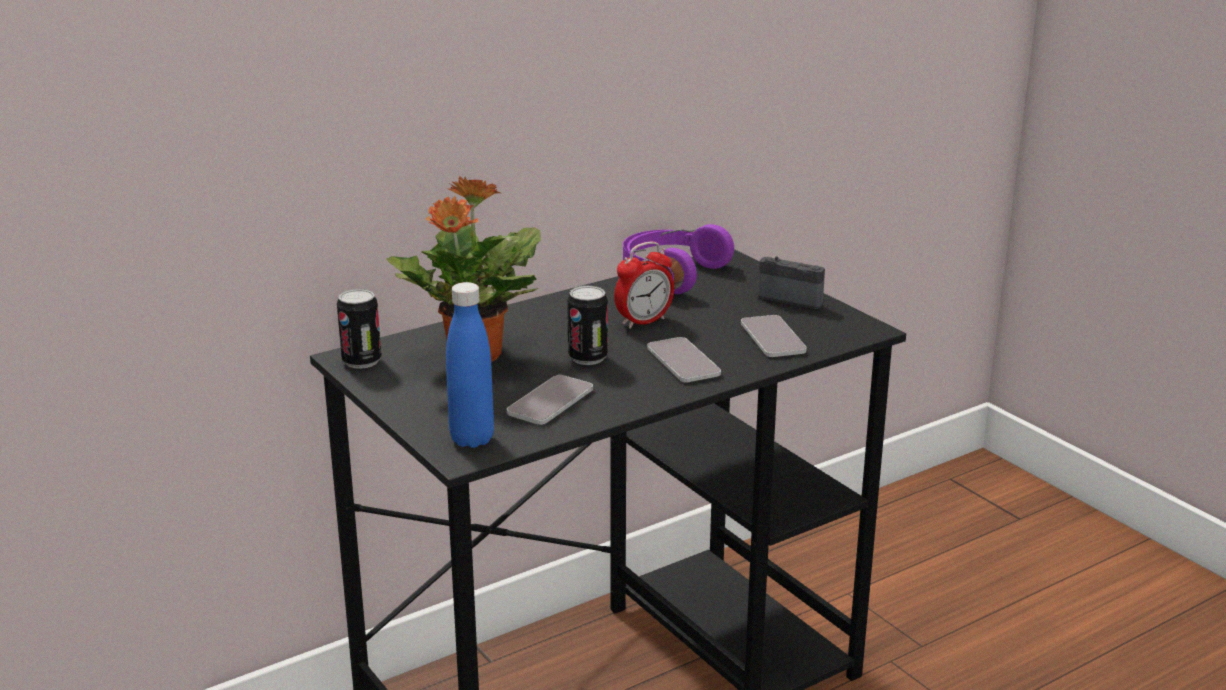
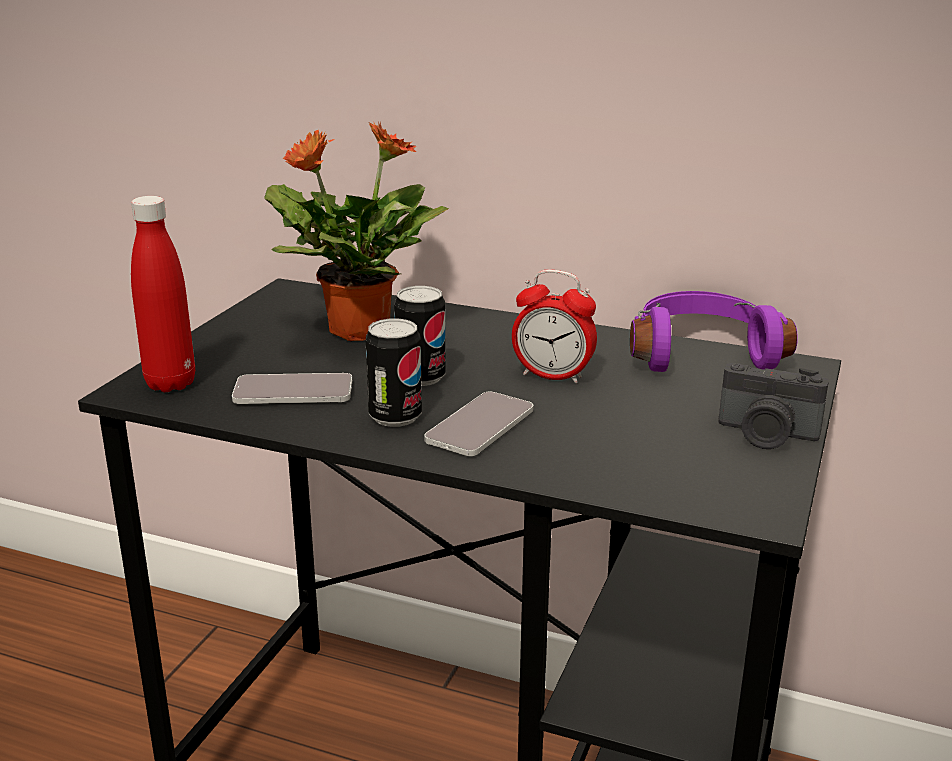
camera: 55 degrees right, 0 degrees up
can [337,289,382,369] -> can moved to [366,318,422,427]
blue bottle [446,282,494,448] -> red bottle [131,196,195,392]
phone [741,315,807,357] -> none
camera [758,256,825,309] -> camera turned 120 degrees clockwise [719,363,829,449]

